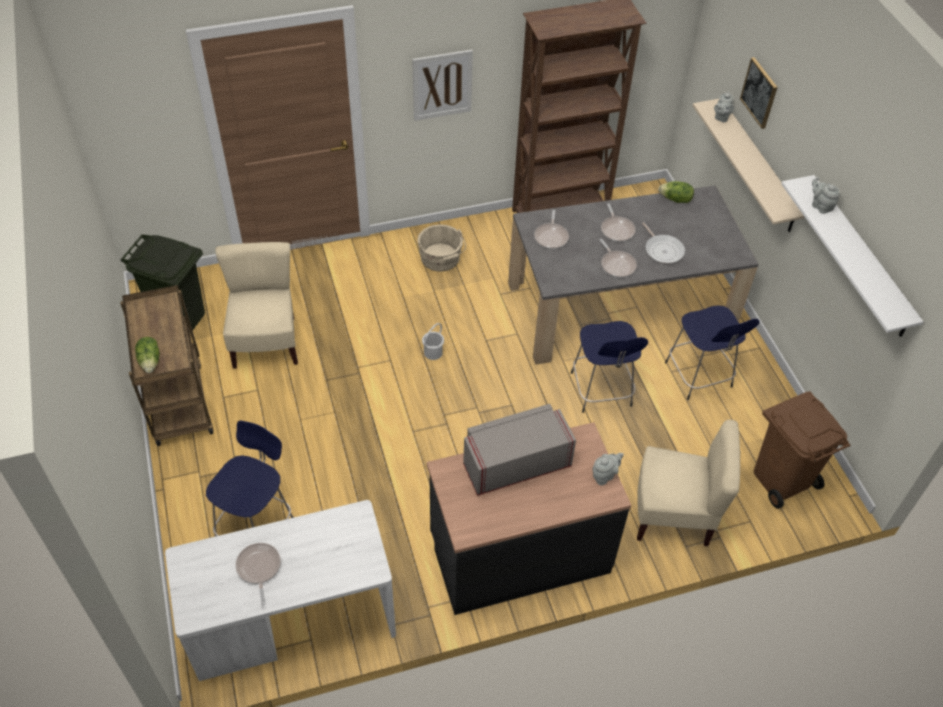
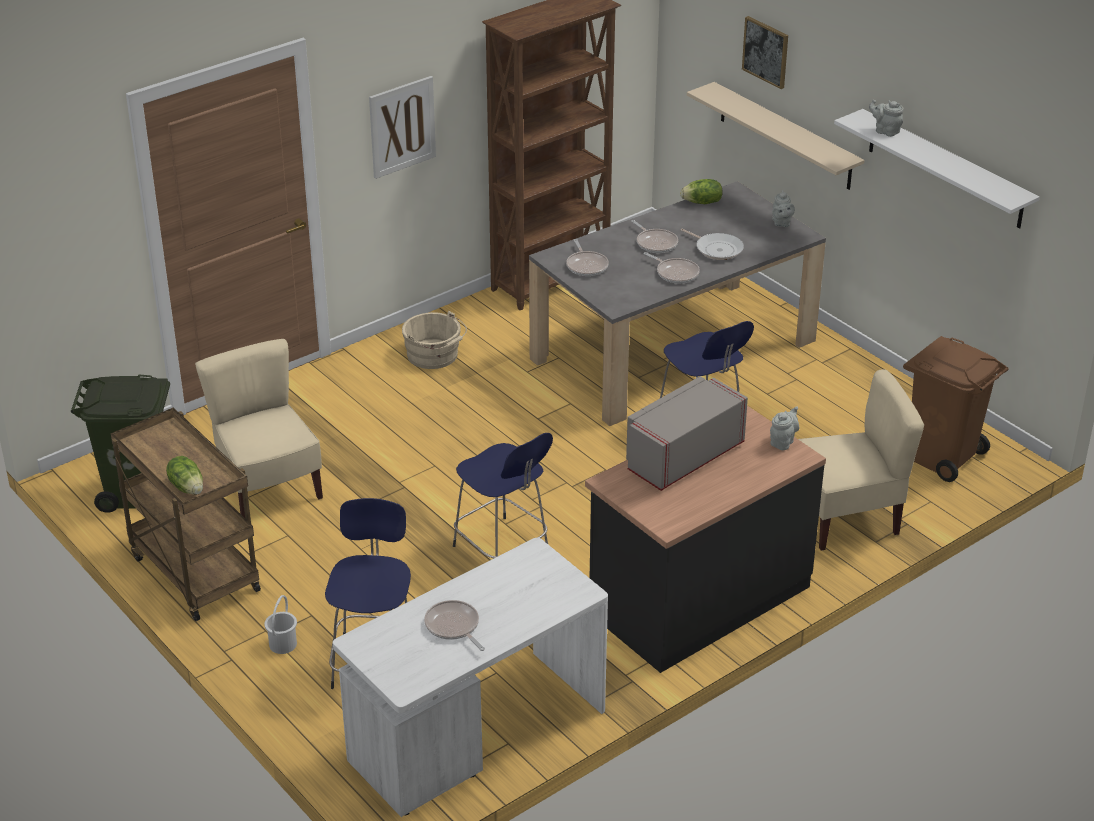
camera: 20 degrees left, 15 degrees down
white bucket [422,323,444,360] -> white bucket moved to [264,595,297,654]
blue stool [665,305,759,400] -> blue stool moved to [453,433,553,558]
grey teapot [714,91,734,122] -> grey teapot moved to [772,190,795,227]

